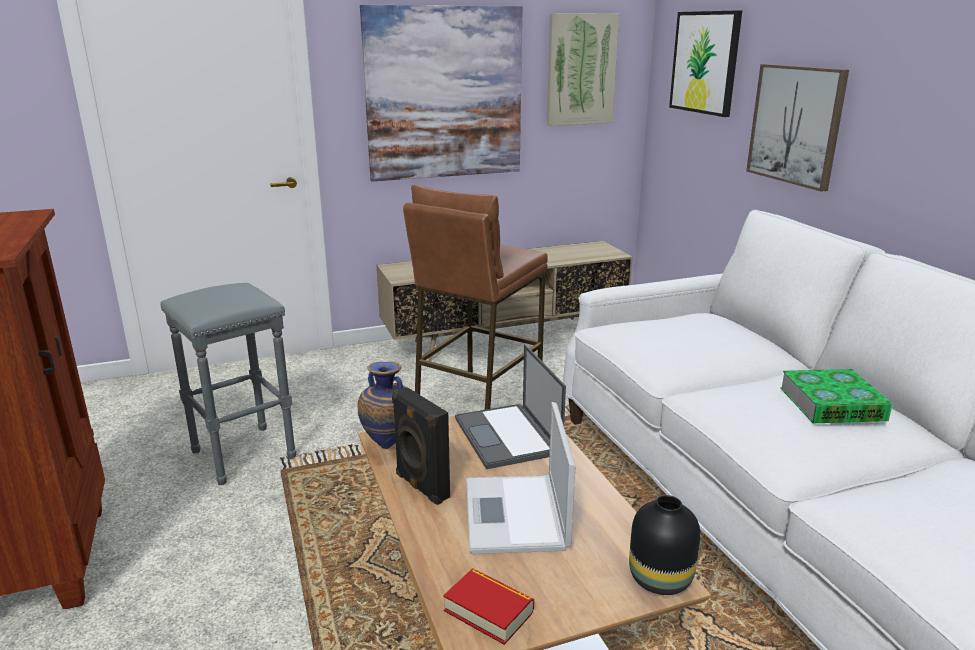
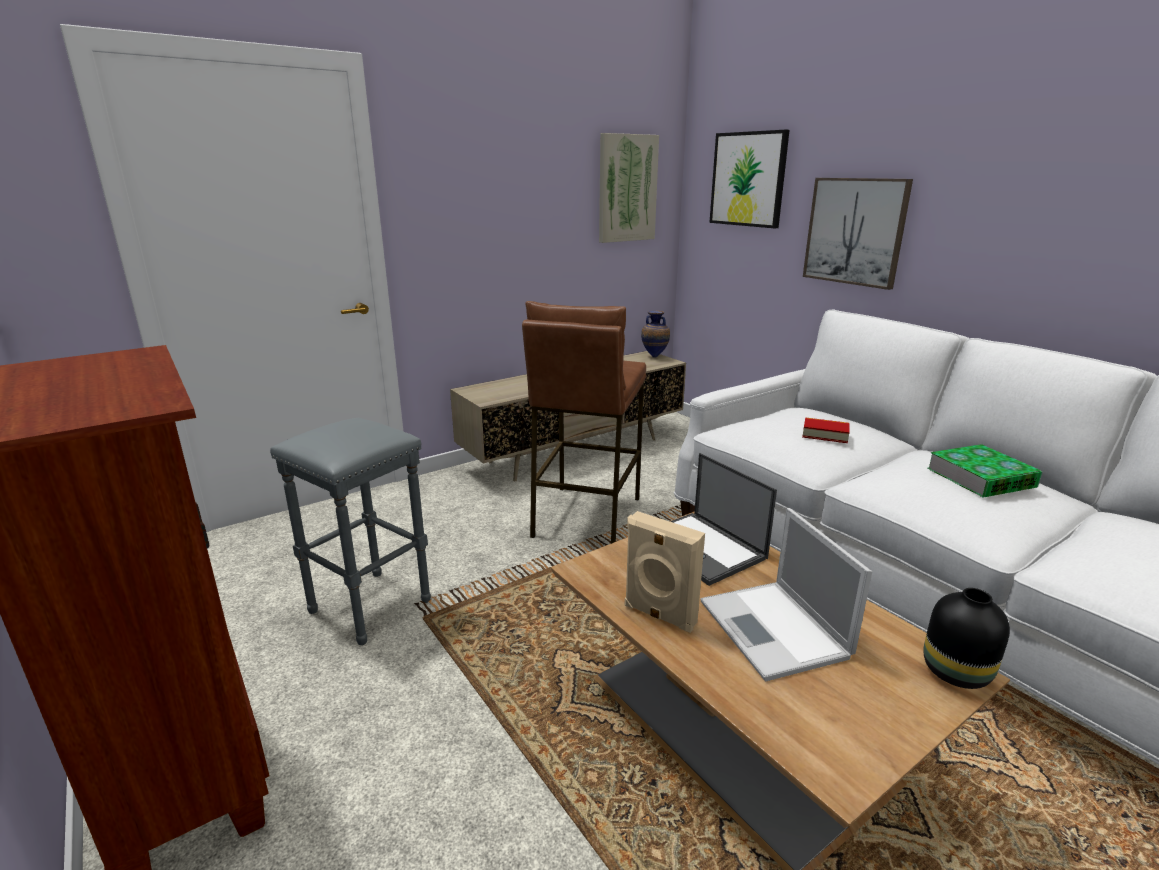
camera: 15 degrees left, 0 degrees up
vase [357,361,406,449] -> vase moved to [641,311,670,358]
picture [360,5,522,182] -> none
black speaker [392,387,450,505] -> beige speaker [625,511,705,633]
book [443,568,534,645] -> book moved to [802,417,850,443]

